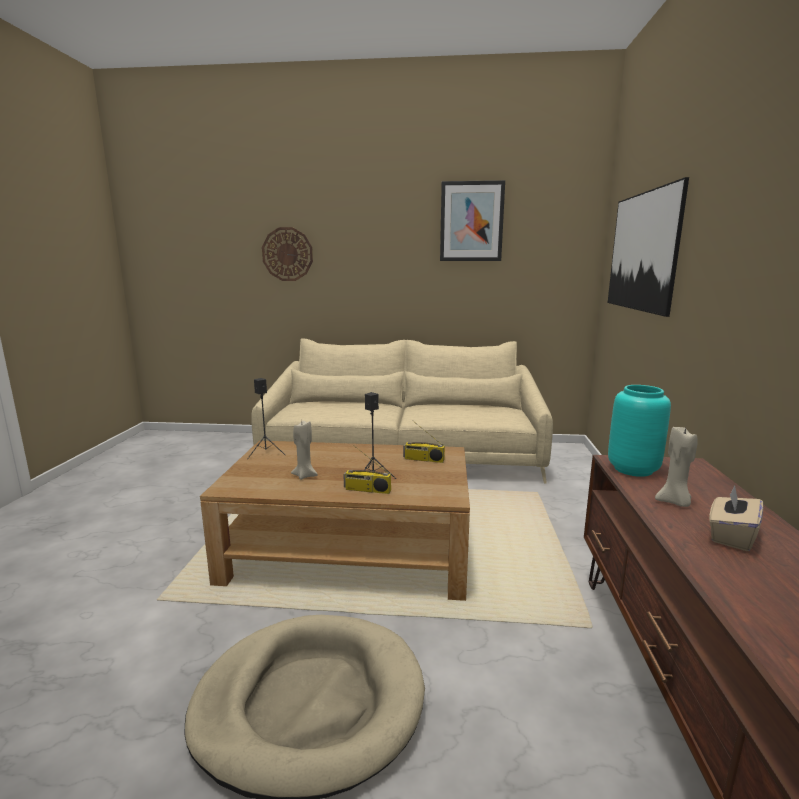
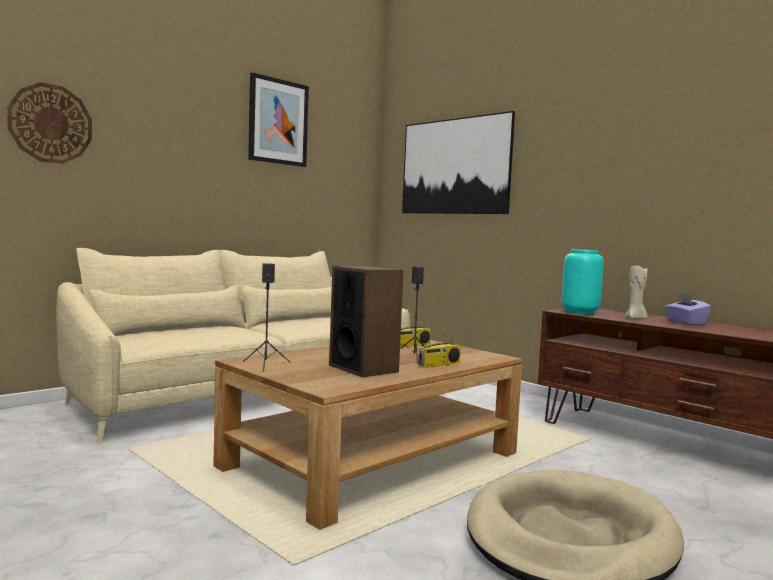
camera: 50 degrees left, 10 degrees down
beige candle [291,421,318,480] -> speaker [329,266,404,377]
beige tissue box [709,485,763,551] -> purple tissue box [665,293,712,326]

